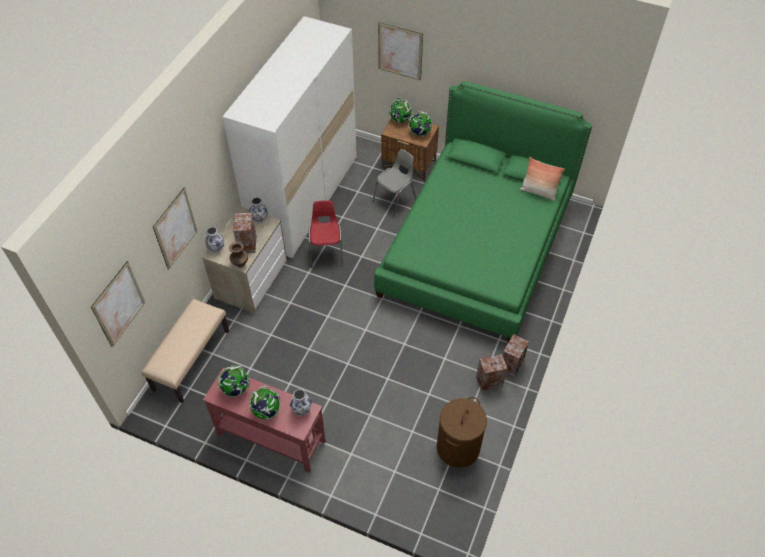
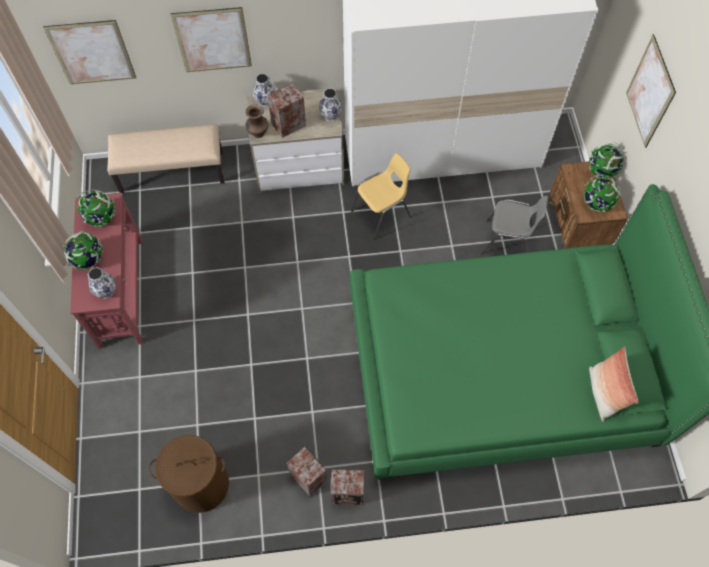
camera: 60 degrees right, 10 degrees up
red chair [308,201,343,268] -> yellow chair [351,153,411,240]

